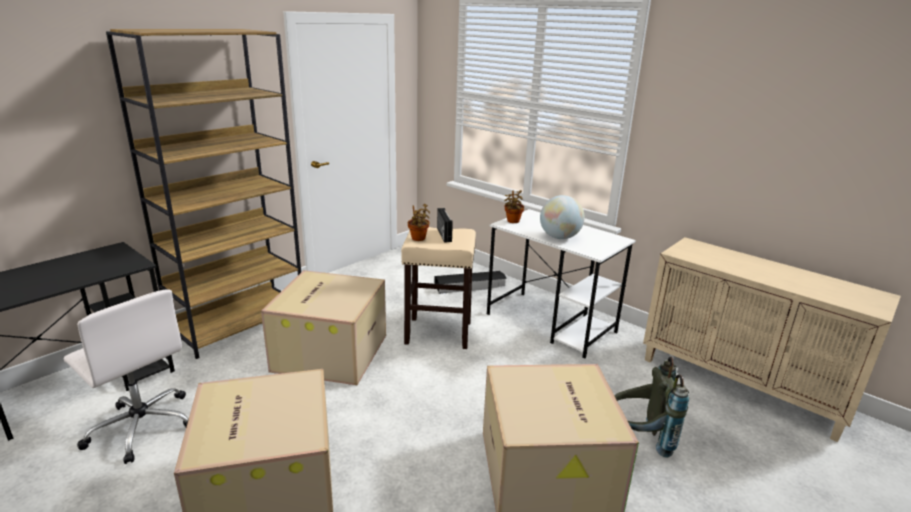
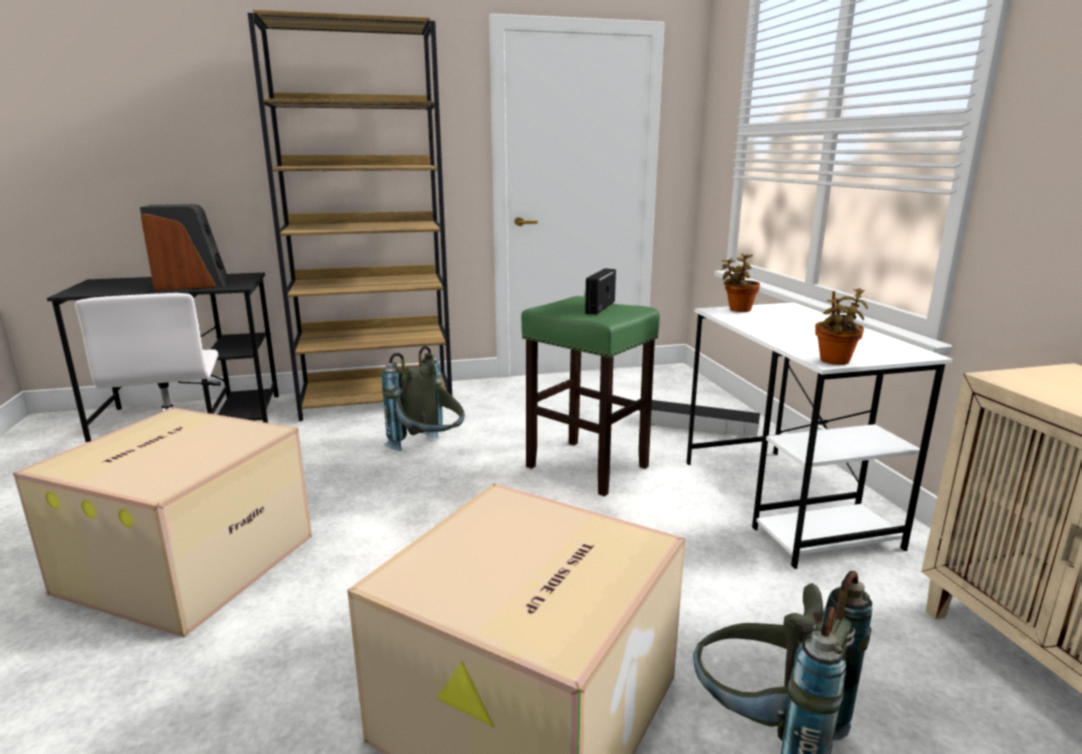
camera: 35 degrees right, 5 degrees down
cardboard box [261,270,386,385] -> grey backpack [382,346,465,451]
beige stool [401,227,476,349] -> green stool [521,296,660,496]
potted plant [408,204,430,241] -> potted plant moved to [815,288,868,365]
globe [540,195,585,239] -> none
none -> speaker [140,204,230,291]

